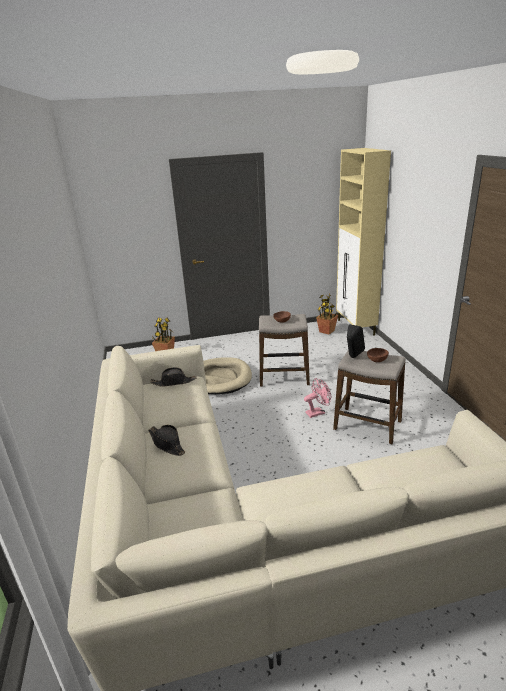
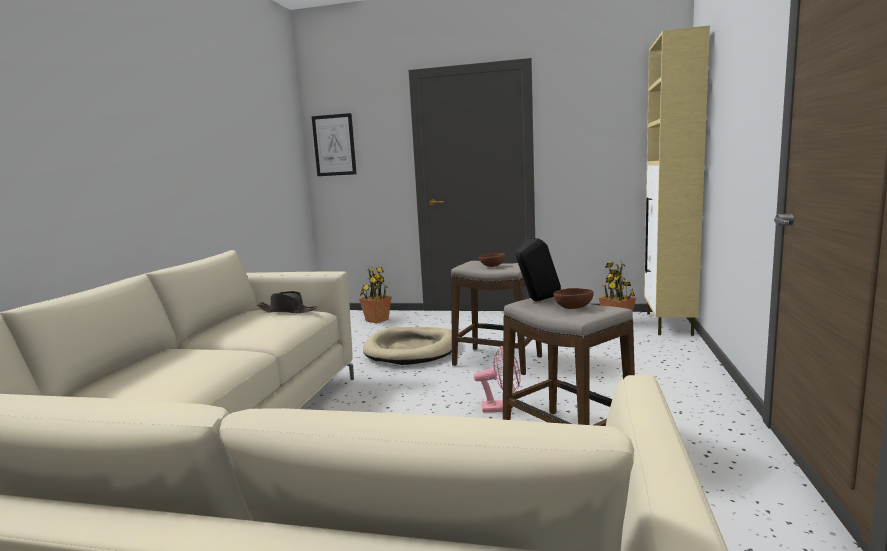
camera: 25 degrees right, 15 degrees down
black hat [148,425,185,456] -> none
none -> picture [312,113,356,176]

